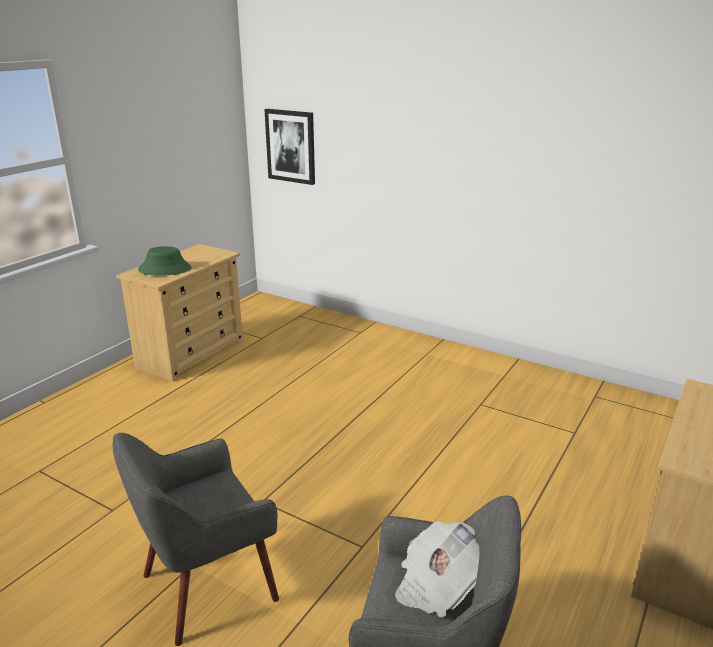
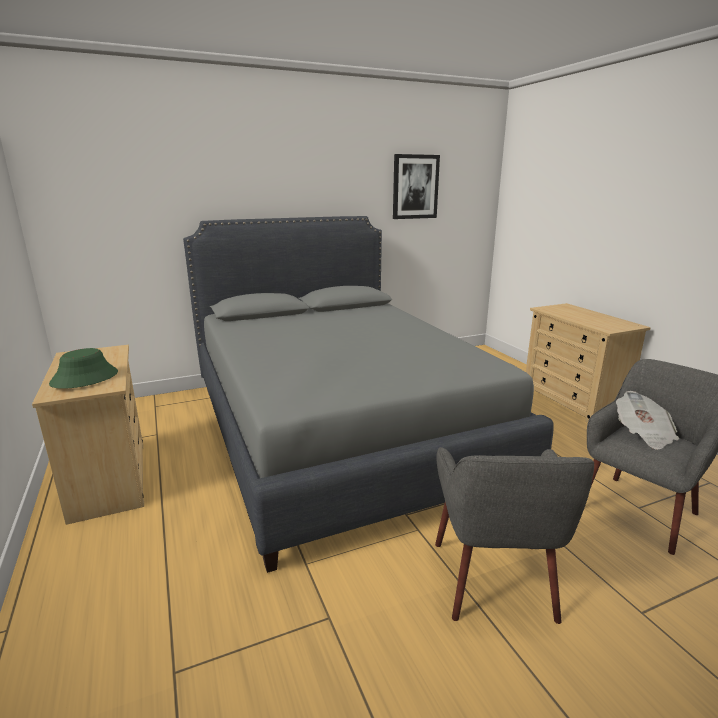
camera: 55 degrees left, 5 degrees down
picture [264,109,315,185] -> picture moved to [393,154,440,219]
none -> grey bed [183,216,554,573]

